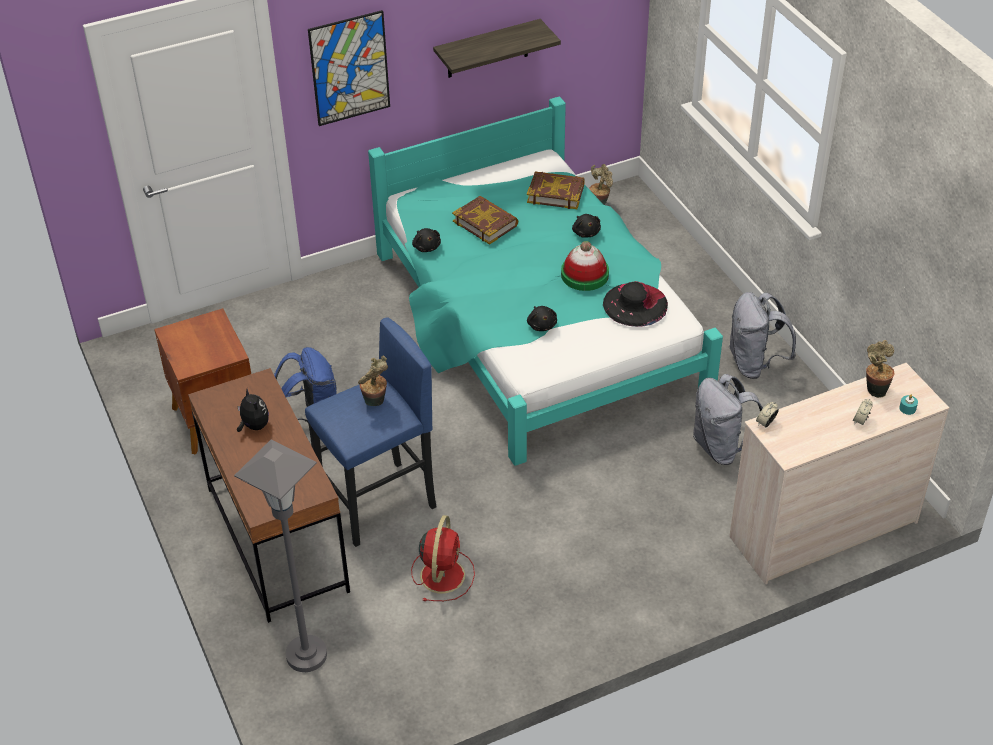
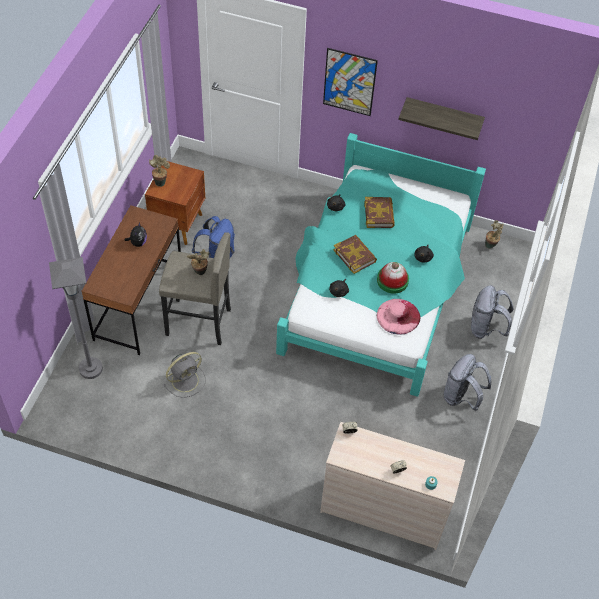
camera: 40 degrees right, 10 degrees up
blue stool [305,318,436,547] -> grey stool [159,232,231,345]
red fan [411,515,475,601] -> grey fan [164,352,206,398]
book [527,172,585,209] -> book moved to [333,235,377,274]
black hat [603,281,668,327] -> pink hat [377,299,421,335]
grey backpack [693,374,763,465] -> grey backpack moved to [471,285,513,339]
potted plant [866,340,895,398] -> potted plant moved to [149,155,170,187]

